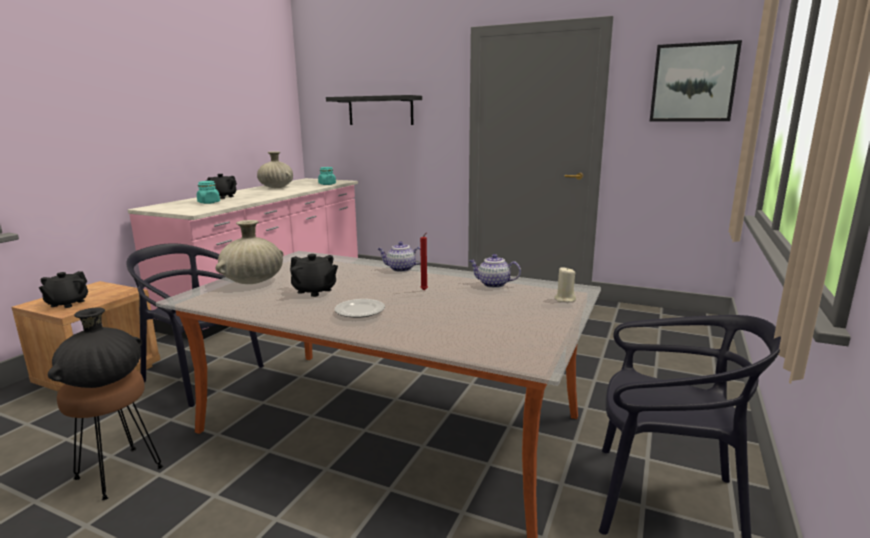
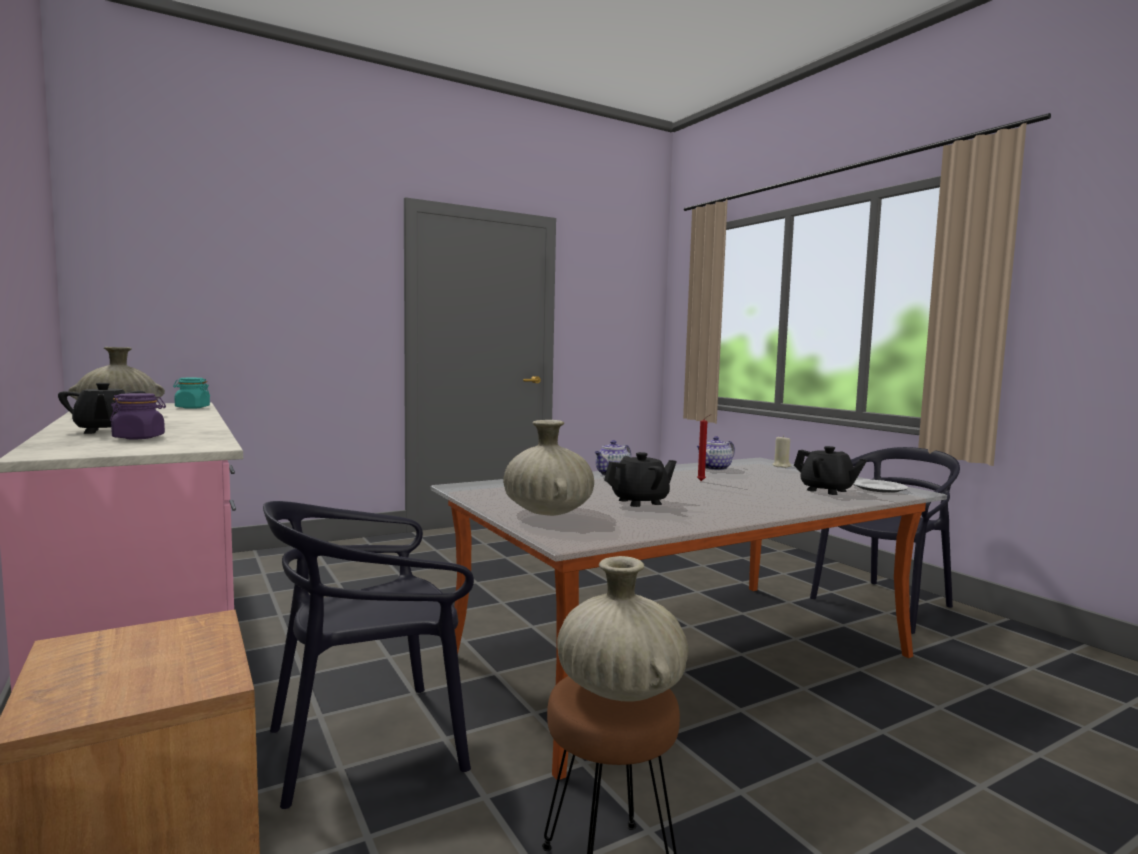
camera: 55 degrees left, 10 degrees down
black teapot [39,271,88,308] -> black teapot moved to [794,446,867,495]
black vase [48,307,142,388] -> beige vase [557,556,689,702]
turquoise jar [197,181,220,204] -> purple jar [110,393,166,439]
black shelf [326,95,422,125] -> none
plate [335,299,385,318] -> plate moved to [853,480,908,493]
picture [650,40,742,122] -> none

